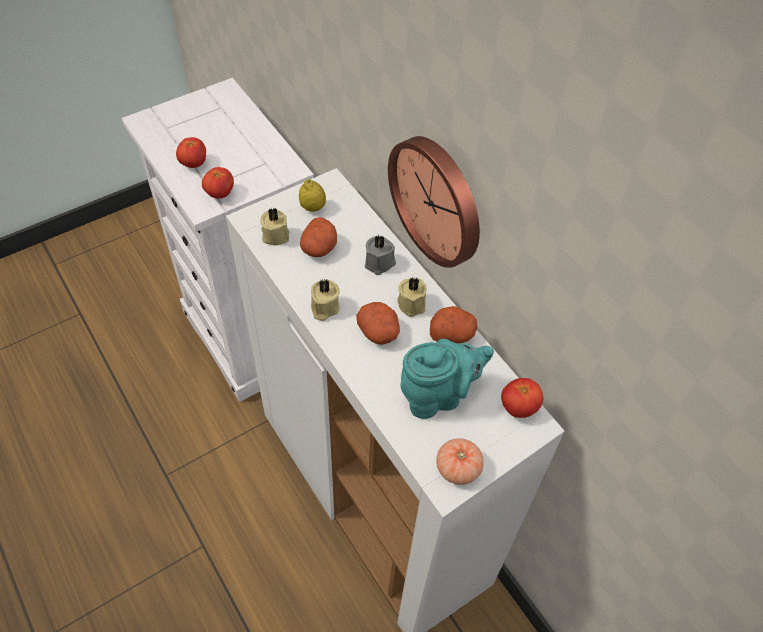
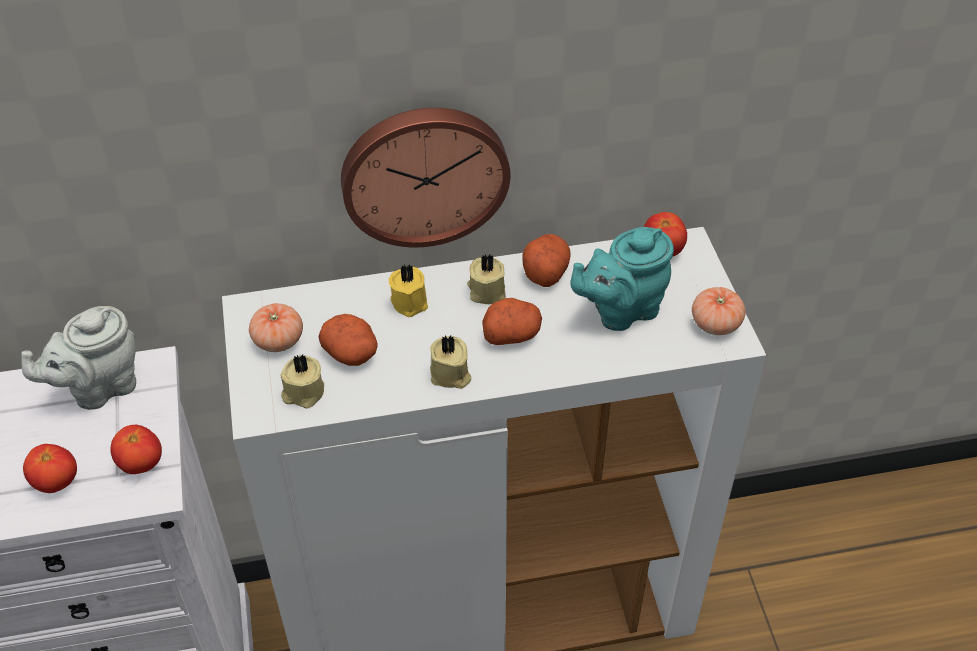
camera: 65 degrees left, 5 degrees down
lemon [299,179,326,212] -> tomato [249,303,303,352]
grey candle [365,235,396,275] -> yellow candle [389,264,428,317]
turquoise teapot [400,339,494,419] -> turquoise teapot turned 120 degrees counterclockwise [571,227,674,331]
none -> grey teapot [21,306,136,410]

